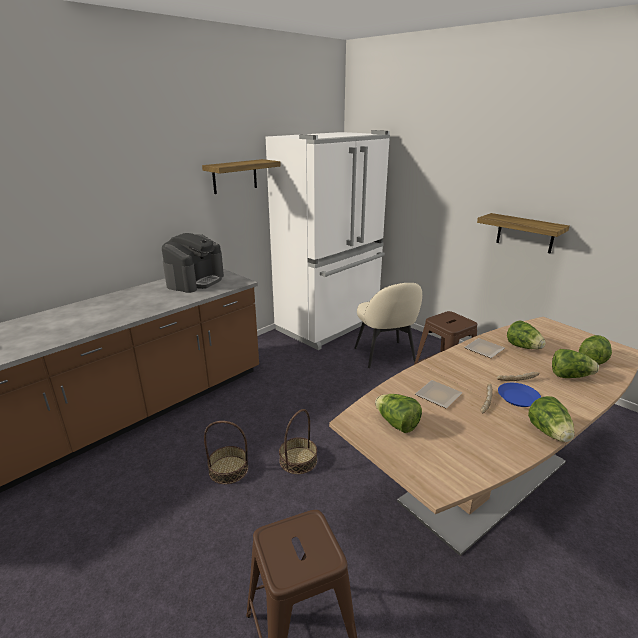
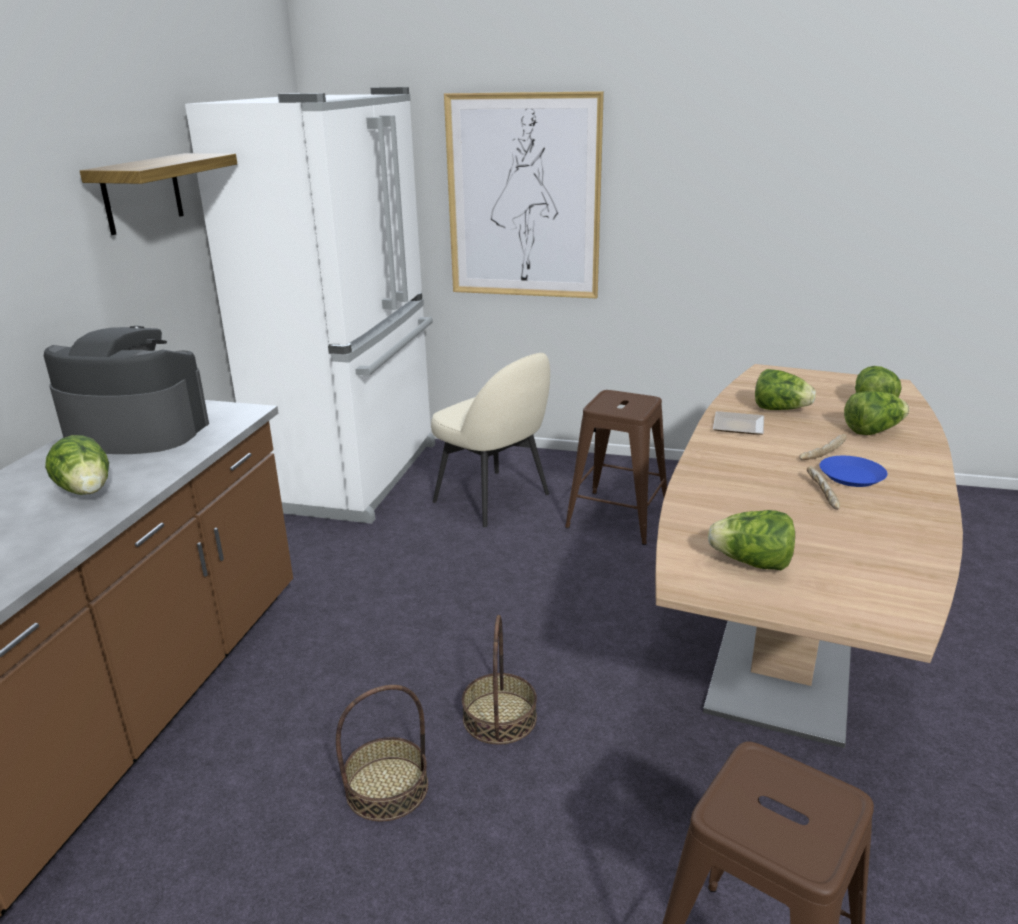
camera: 30 degrees left, 0 degrees up
coffee machine [162,233,224,293] -> coffee machine turned 75 degrees counterclockwise [44,326,209,454]
plate [415,380,462,408] -> none
shelf [477,213,570,253] -> none
lettuce [528,396,575,442] -> lettuce moved to [45,435,109,495]
none -> picture [444,91,604,299]

